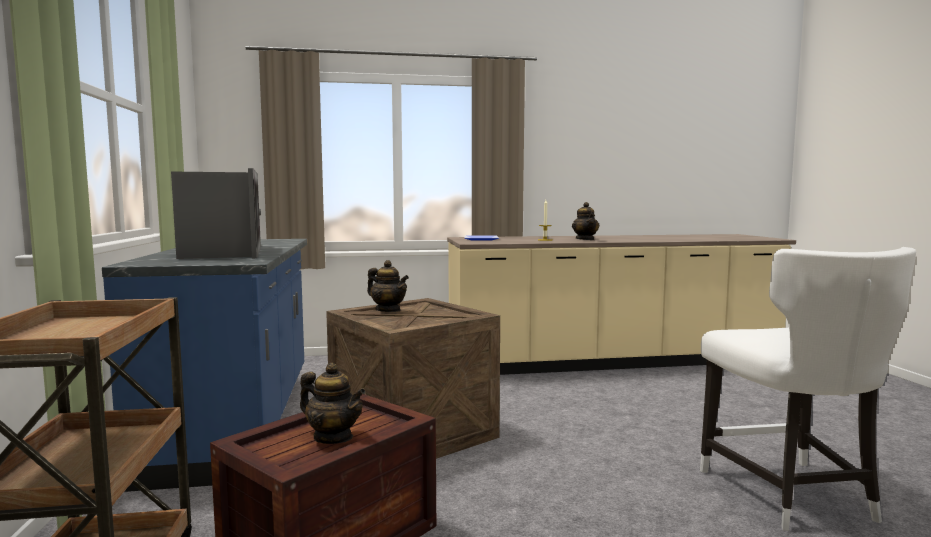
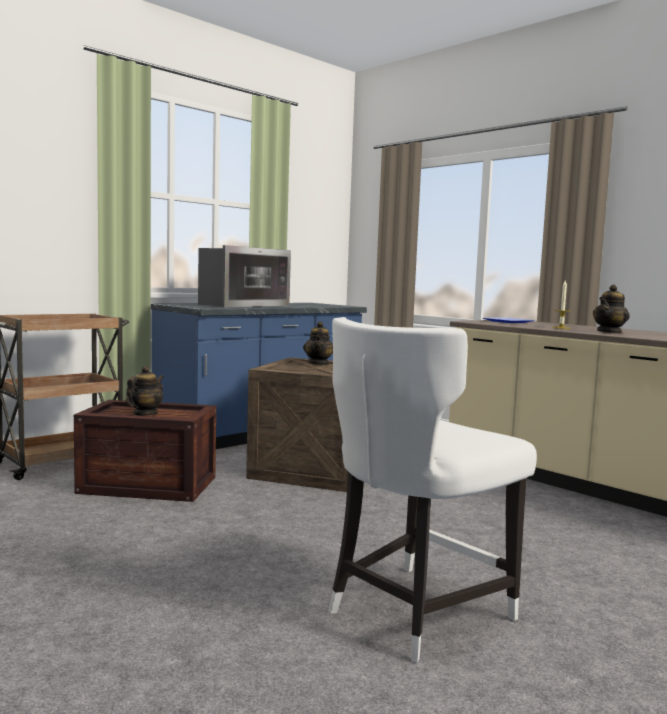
camera: 55 degrees right, 0 degrees up
teapot [300,363,366,444] -> teapot turned 150 degrees counterclockwise [126,366,164,416]

